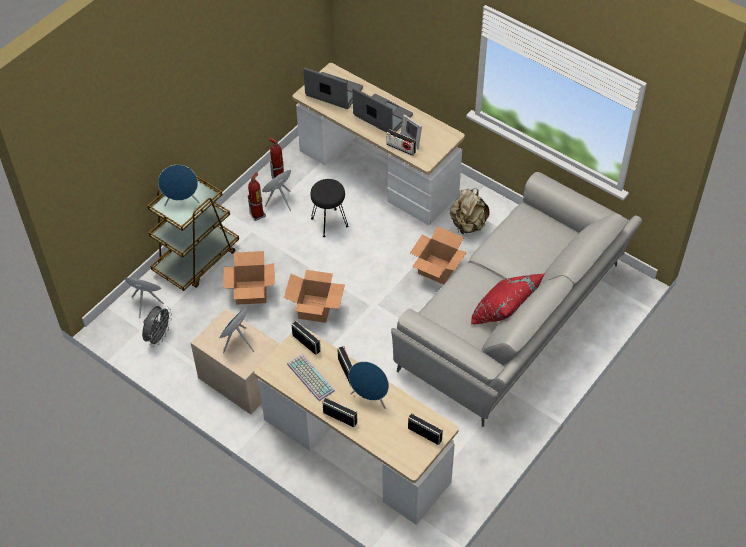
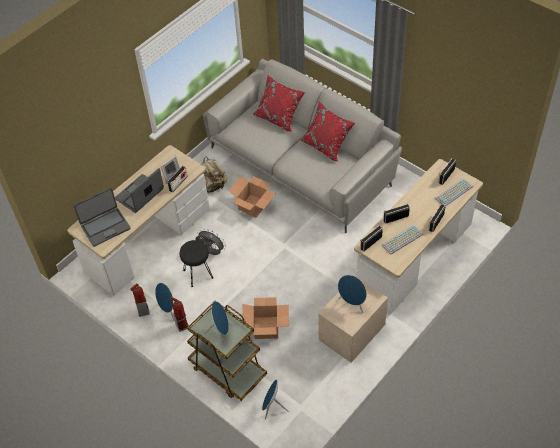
camera: 85 degrees left, 0 degrees up
grey fan [142,306,172,347] -> grey fan moved to [195,230,226,255]
cardboard box [284,270,345,323] -> none
laptop [303,68,363,109] -> laptop turned 150 degrees counterclockwise [74,188,131,247]
blue speaker [349,361,389,409] -> none
none -> red pillow [253,75,305,132]
none -> keyboard [435,178,473,207]

